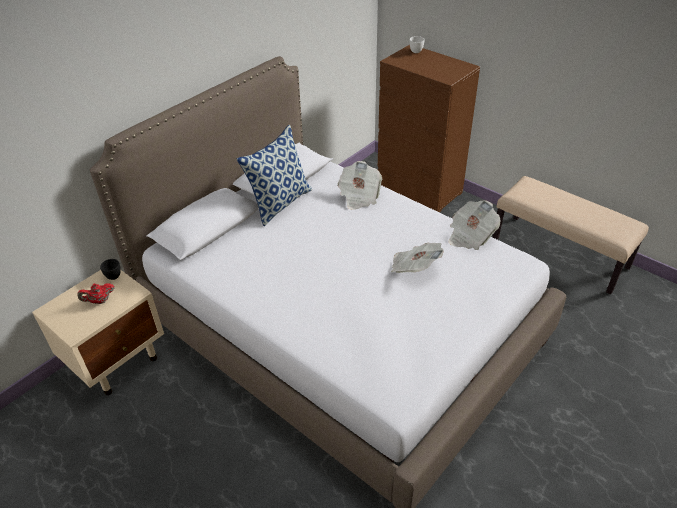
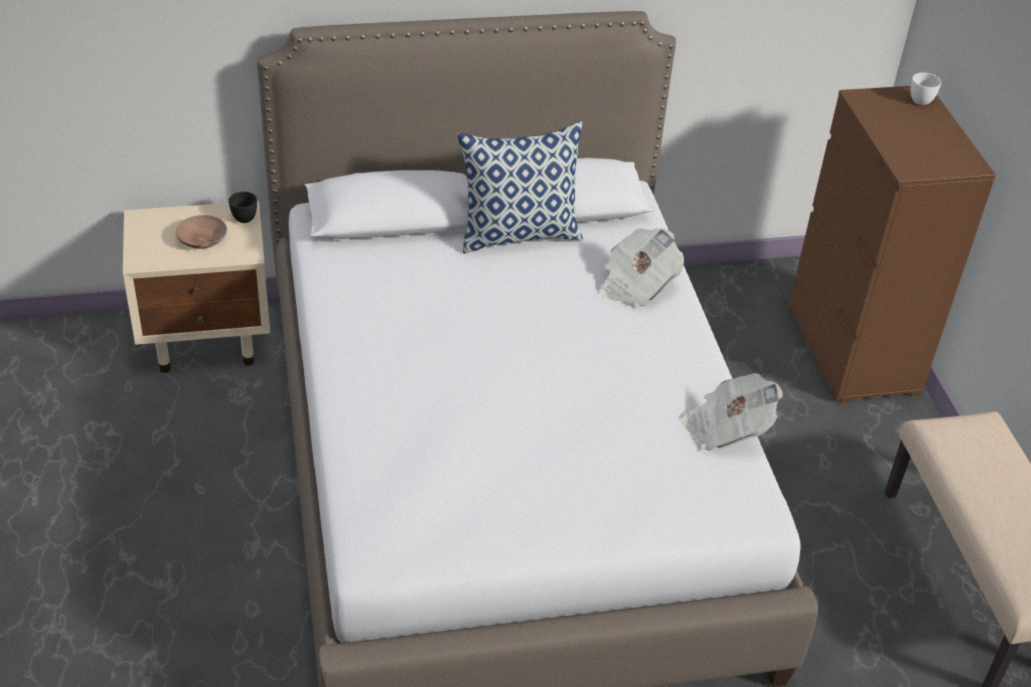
camera: 35 degrees right, 0 degrees up
red teapot [77,283,114,304] -> brown bowl [176,215,227,249]
newspaper [391,243,444,273] -> none

